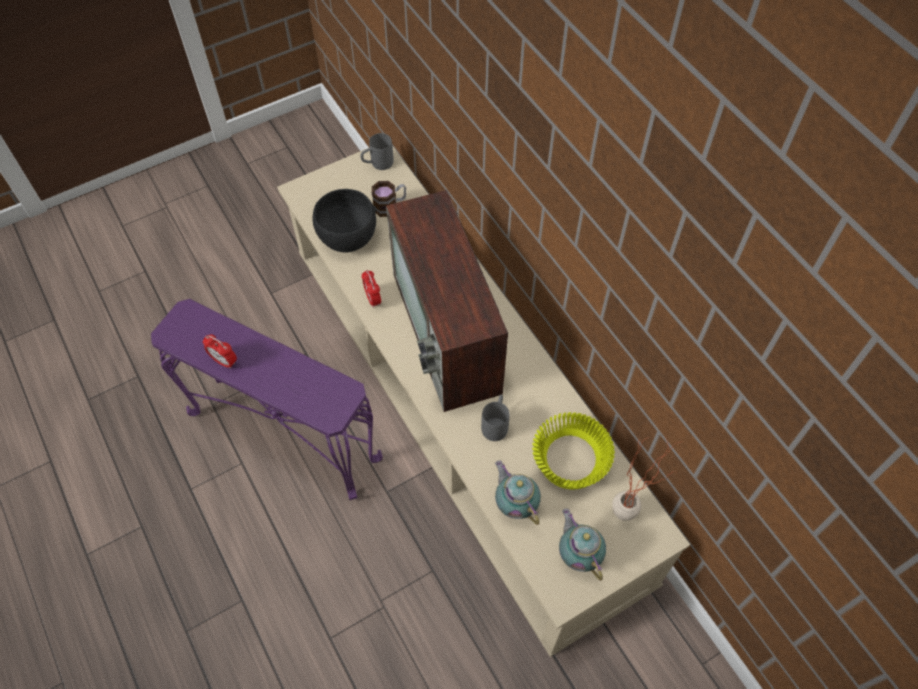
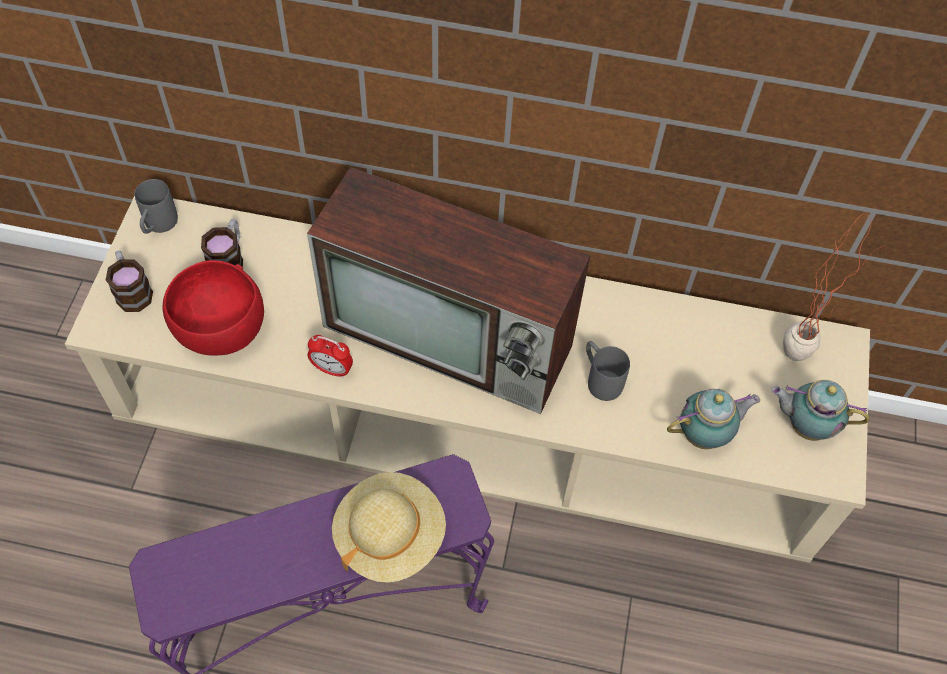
camera: 50 degrees left, 0 degrees up
alarm clock [203,334,237,369] -> none
black bowl [313,189,377,253] -> red bowl [163,260,264,356]
teapot [495,460,541,525] -> teapot turned 150 degrees clockwise [667,389,760,449]
yellow bowl [532,412,615,489] -> none
none -> mug [106,250,153,312]
none -> beige hat [332,472,446,583]

